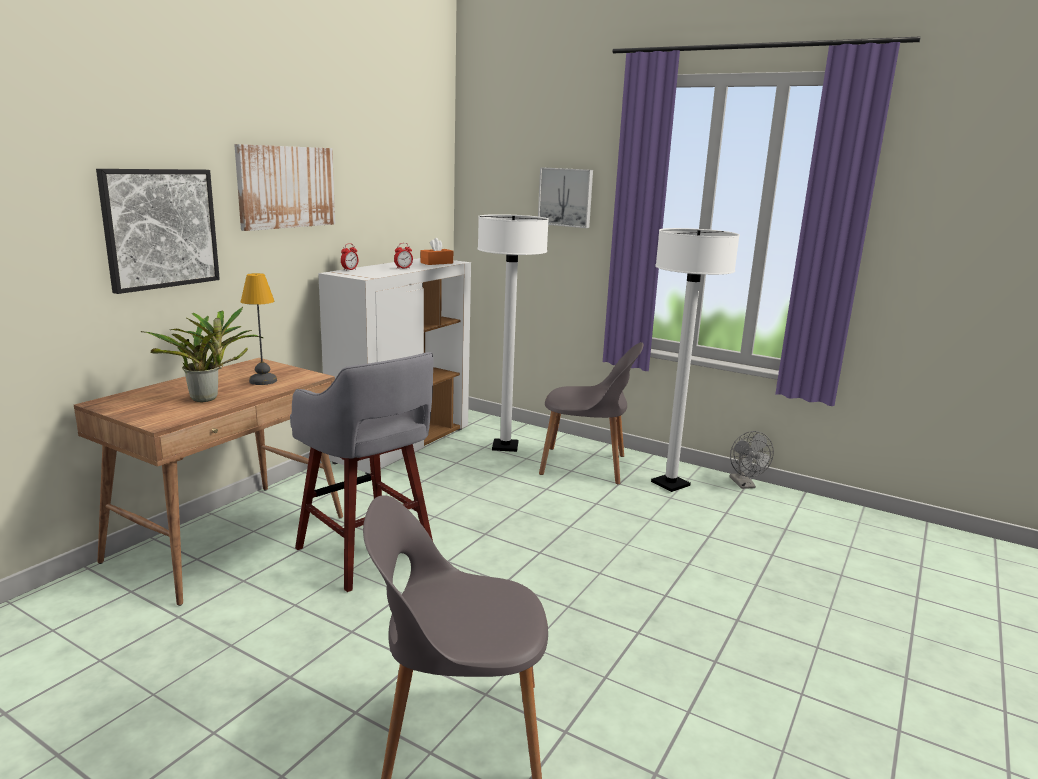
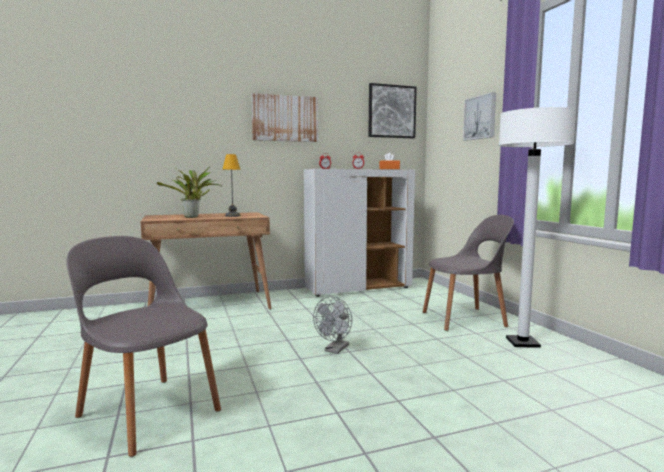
camera: 40 degrees right, 10 degrees down
picture [96,169,220,294] -> picture moved to [368,83,417,138]
grey stool [290,352,433,592] -> none
white floor lamp [478,214,549,452] -> none
grey chair [539,342,644,484] -> grey chair turned 60 degrees counterclockwise [423,215,514,331]
grey fan [730,431,774,489] -> grey fan moved to [313,296,352,354]

